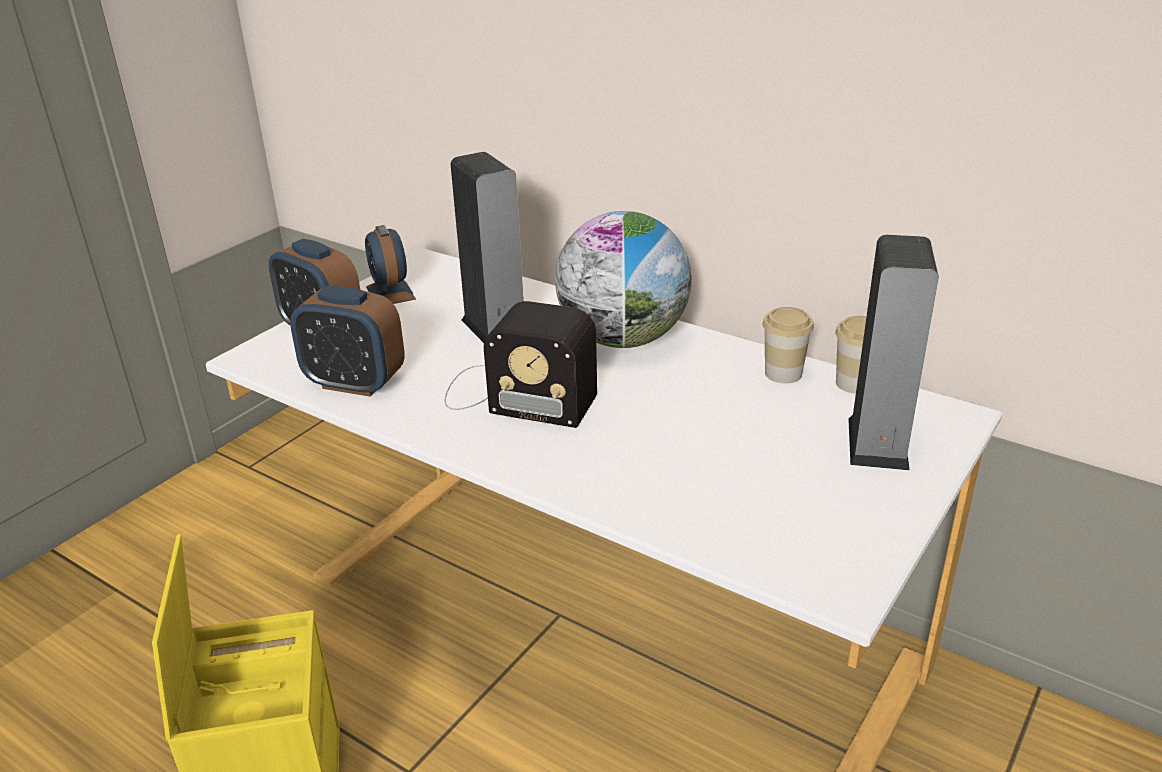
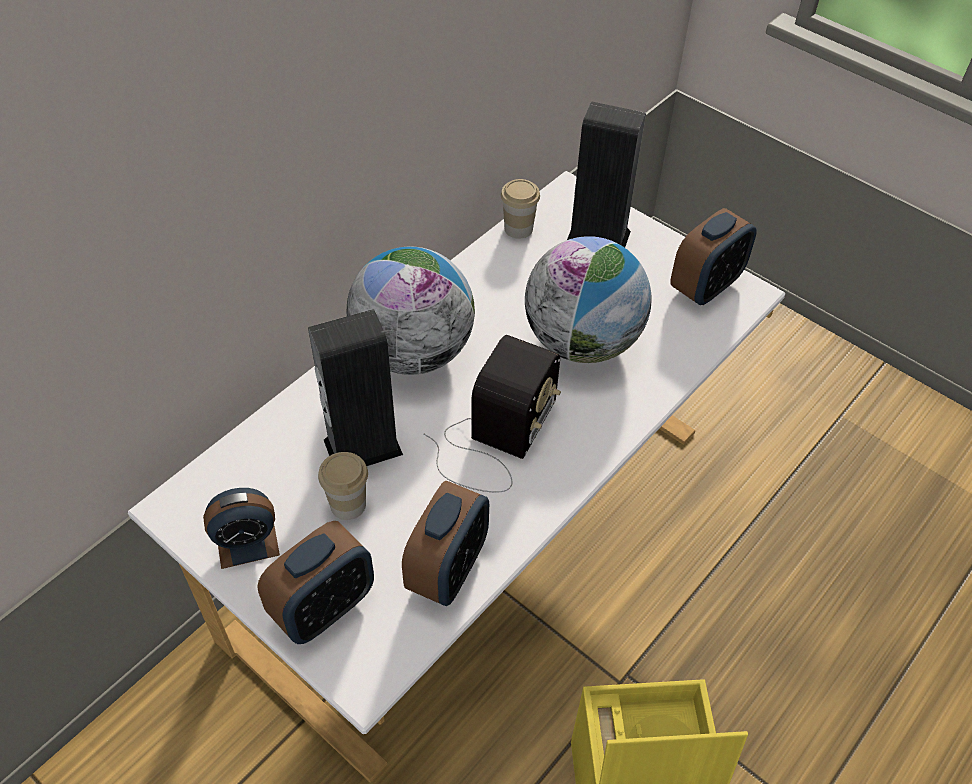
camera: 85 degrees left, 20 degrees up
cup [763,307,814,383] -> cup moved to [318,452,368,520]
none -> globe [525,236,652,363]
none -> alarm clock [670,208,757,305]

